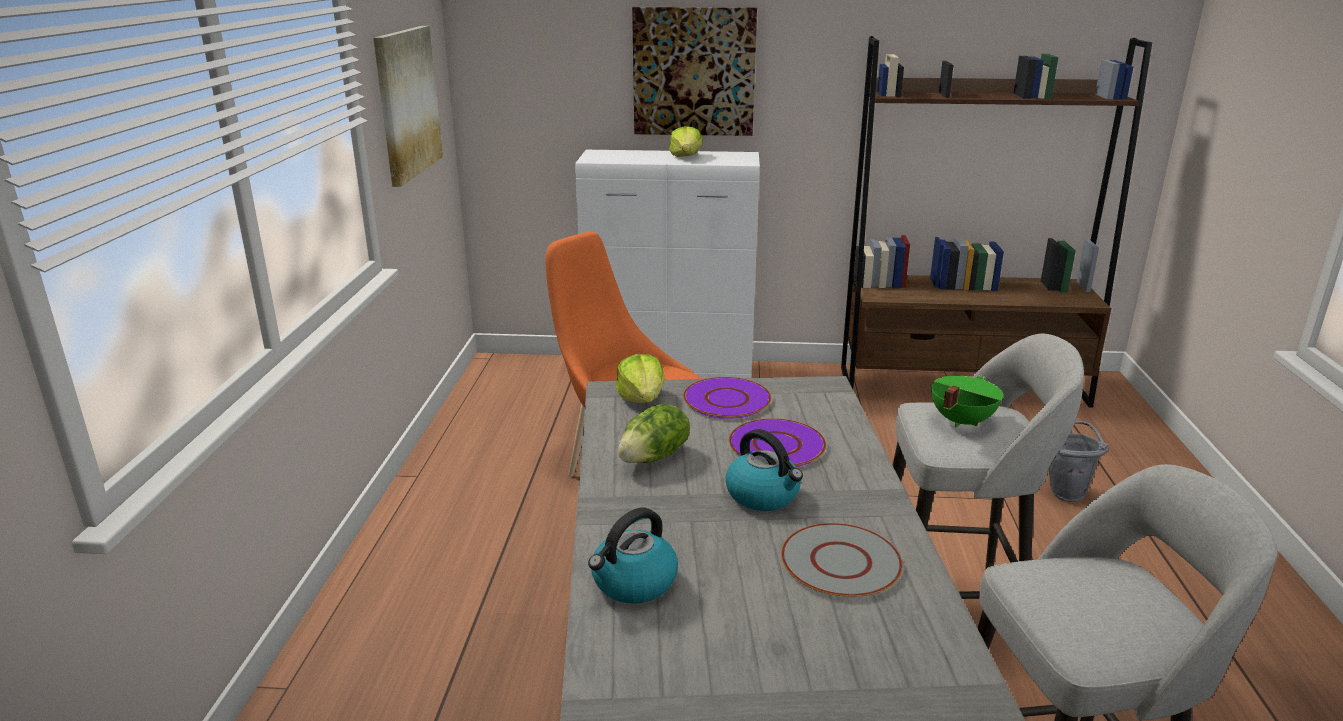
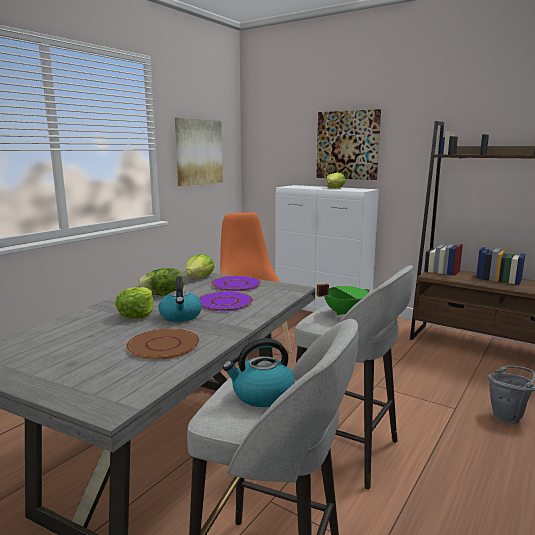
camera: 30 degrees right, 10 degrees down
kettle [588,508,678,604] -> kettle moved to [223,338,295,407]
grey plate [781,523,903,598] -> brown plate [126,329,199,360]
none -> lettuce [115,287,154,319]

